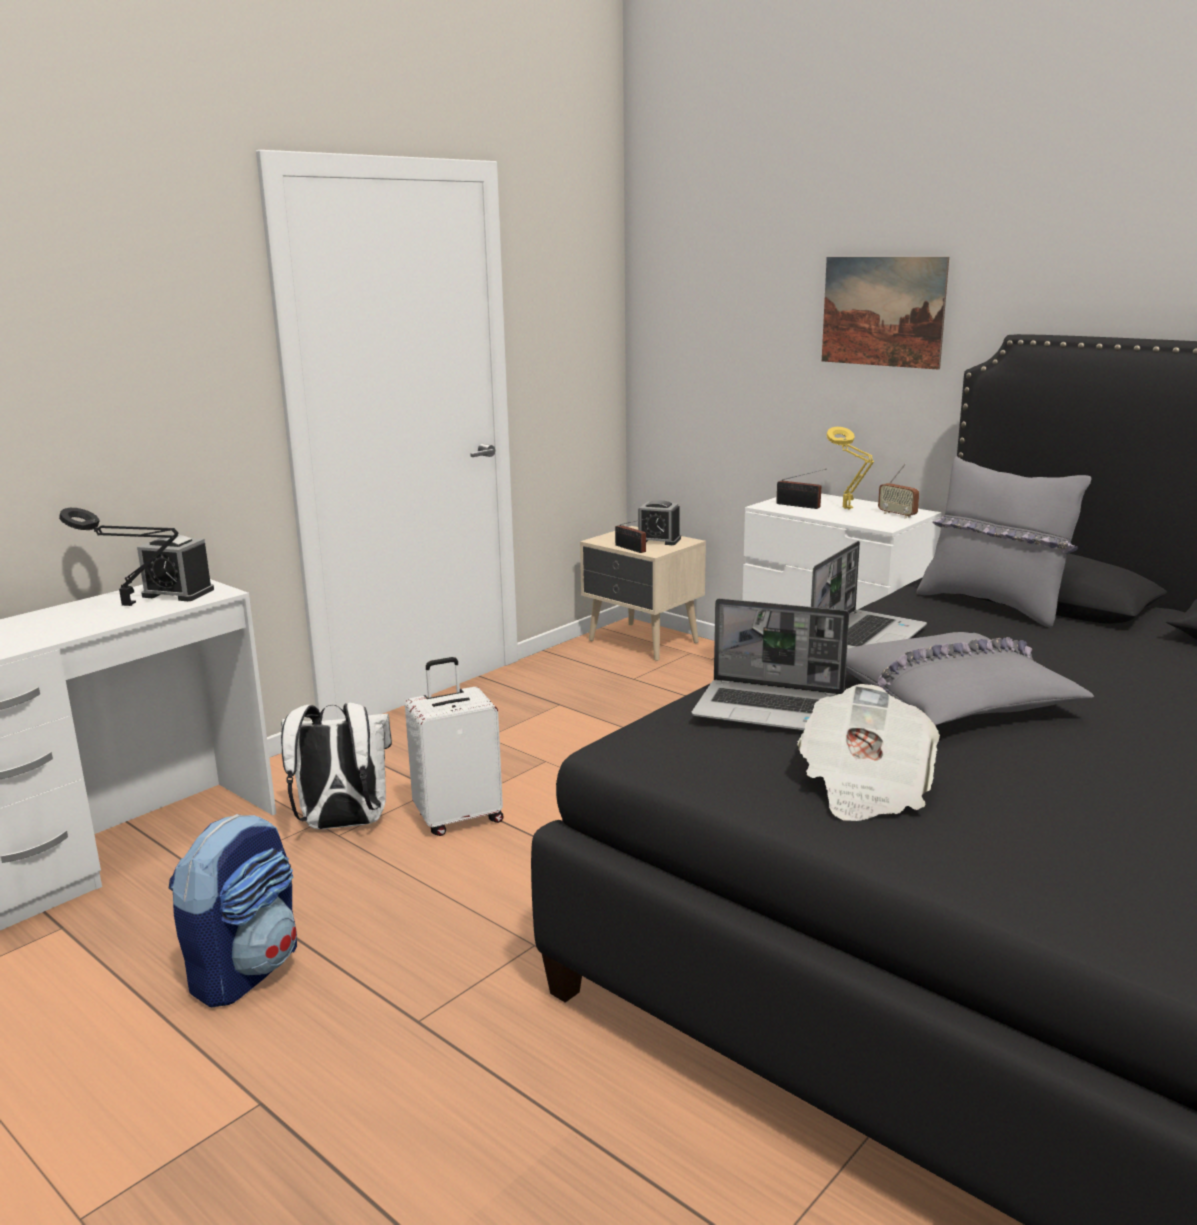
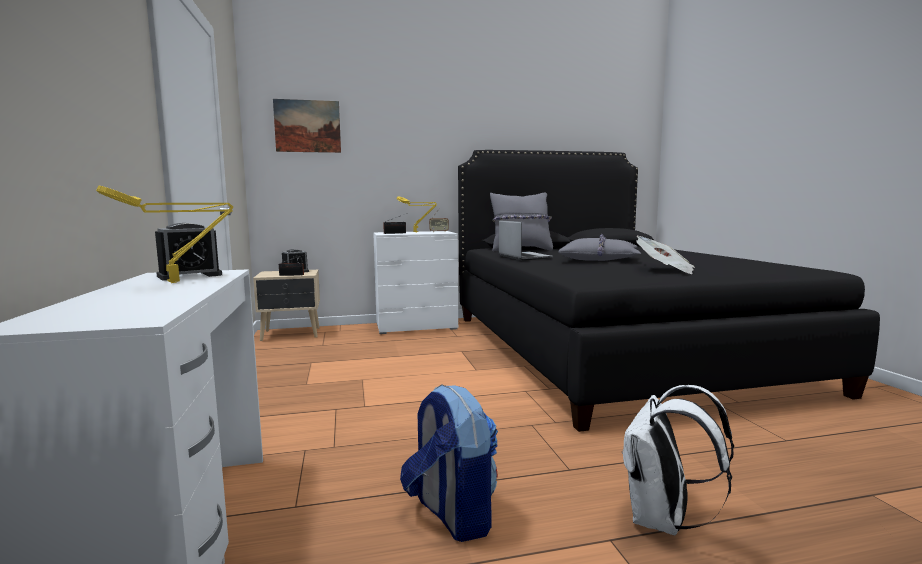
camera: 55 degrees left, 10 degrees down
black table lamp [59,508,179,606] -> yellow table lamp [96,186,233,283]
white backpack [281,703,392,829] -> white backpack moved to [622,385,734,535]
white suitcase [405,657,503,836] -> none
laptop [692,598,849,730] -> none
picture [822,257,949,370] -> picture moved to [273,99,341,153]

